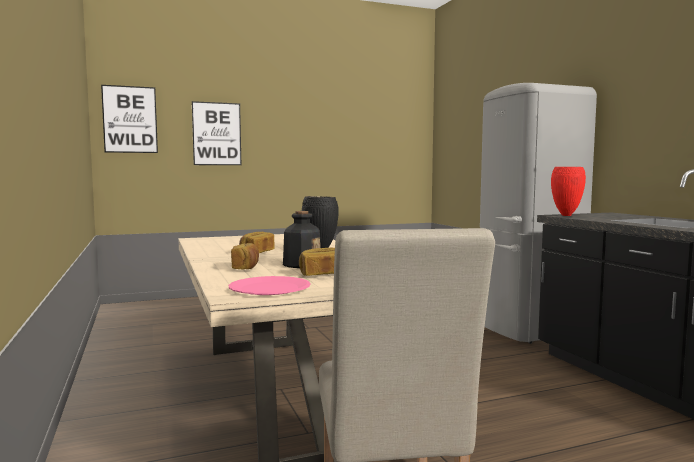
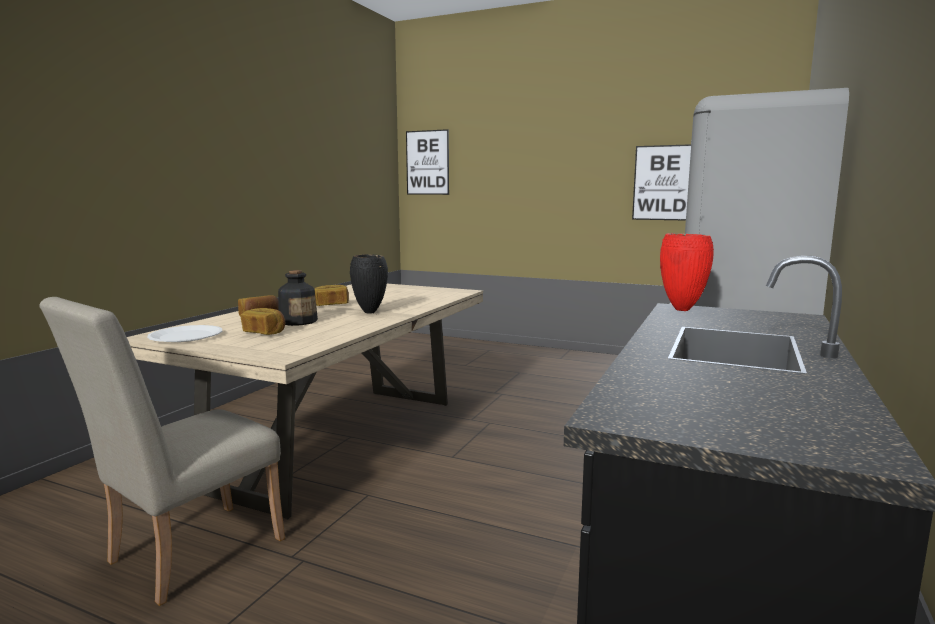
camera: 45 degrees right, 5 degrees up
picture [192,101,241,165] -> picture moved to [632,144,691,221]
pink plate [229,276,311,295] -> white plate [147,325,222,342]

